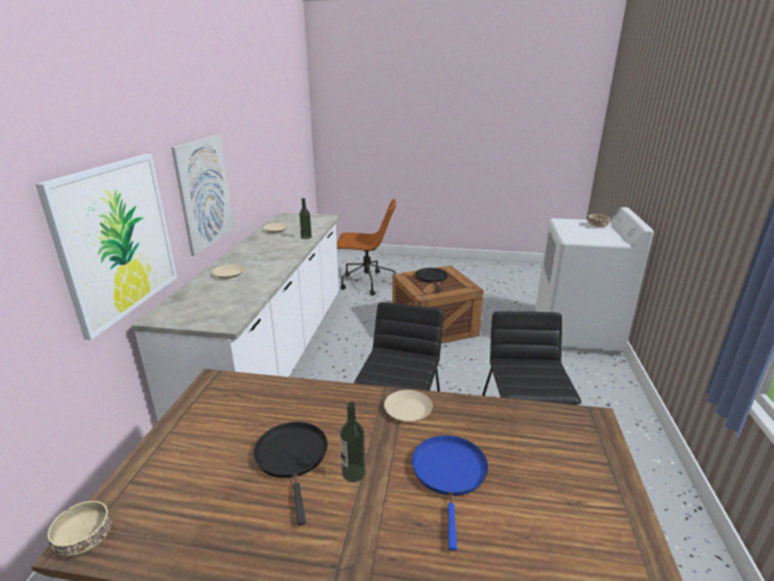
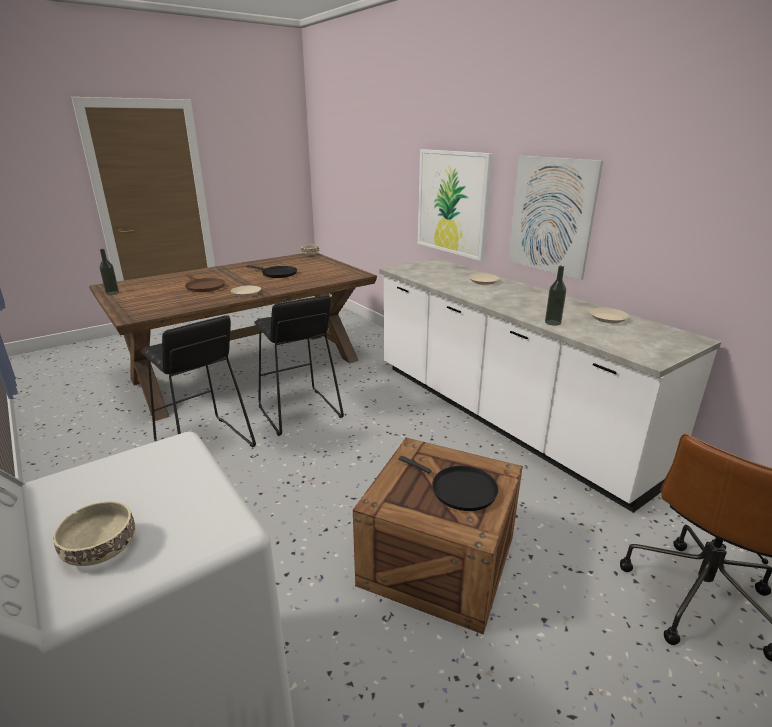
camera: 135 degrees right, 0 degrees up
bottle [340,402,365,482] -> bottle moved to [100,249,119,295]
blue frying pan [412,435,488,551] -> brown frying pan [185,274,225,292]

